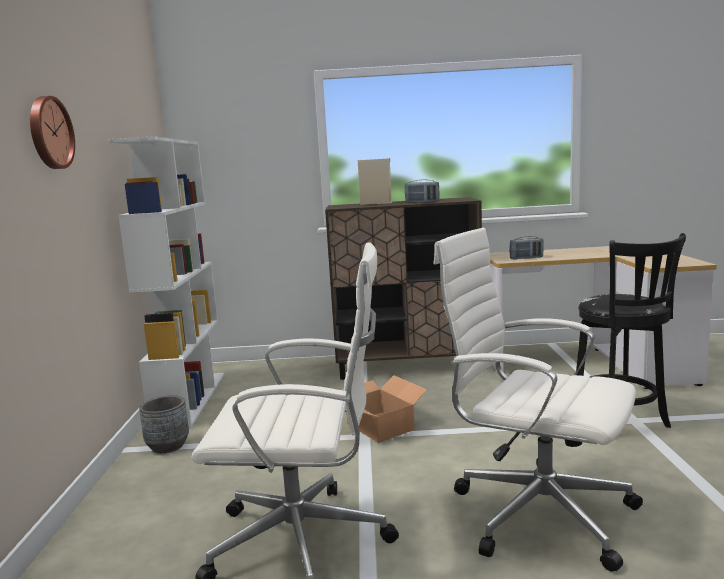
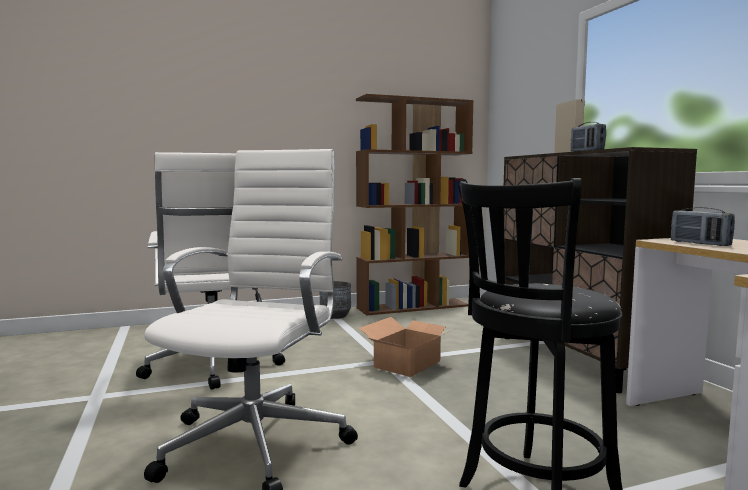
camera: 70 degrees right, 5 degrees down
wall clock [30,96,75,169] -> none
white bookcase [108,136,224,428] -> brown bookcase [356,94,474,316]

